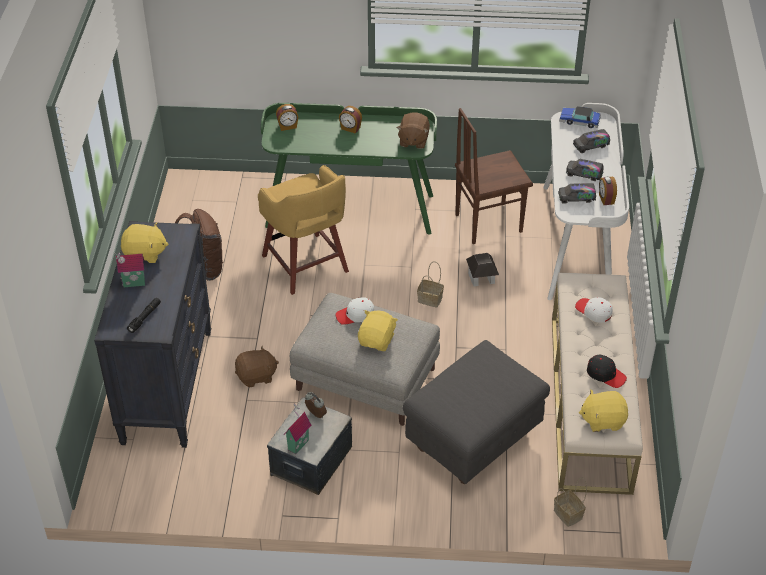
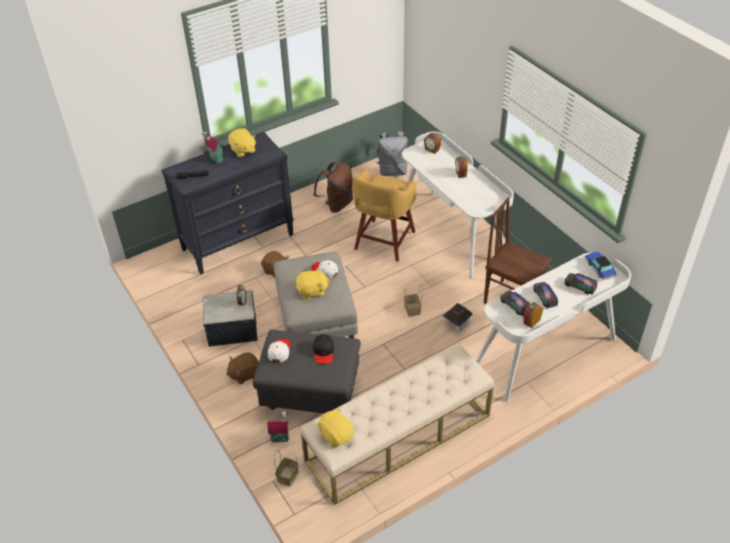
camera: 55 degrees right, 0 degrees up
green desk [261,103,437,235] -> white desk [402,132,514,279]
toy house [284,403,311,454] -> toy house moved to [267,410,289,442]
brown plush toy [397,112,430,149] -> brown plush toy moved to [226,352,259,384]
white cap [575,297,613,323] -> white cap moved to [268,339,290,363]
black cap [587,355,627,388] -> black cap moved to [313,334,334,364]
none -> grey backpack [377,131,408,176]

